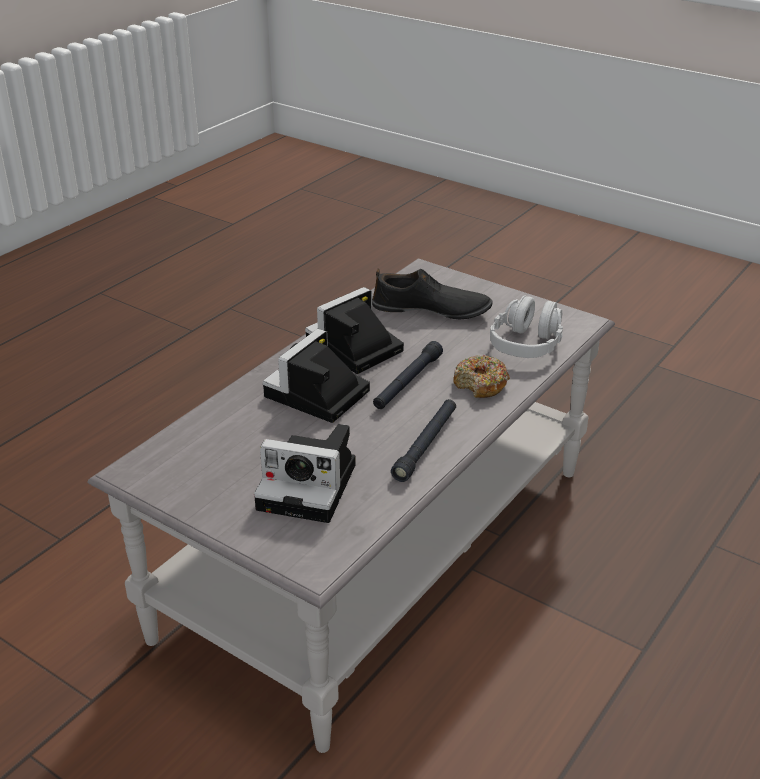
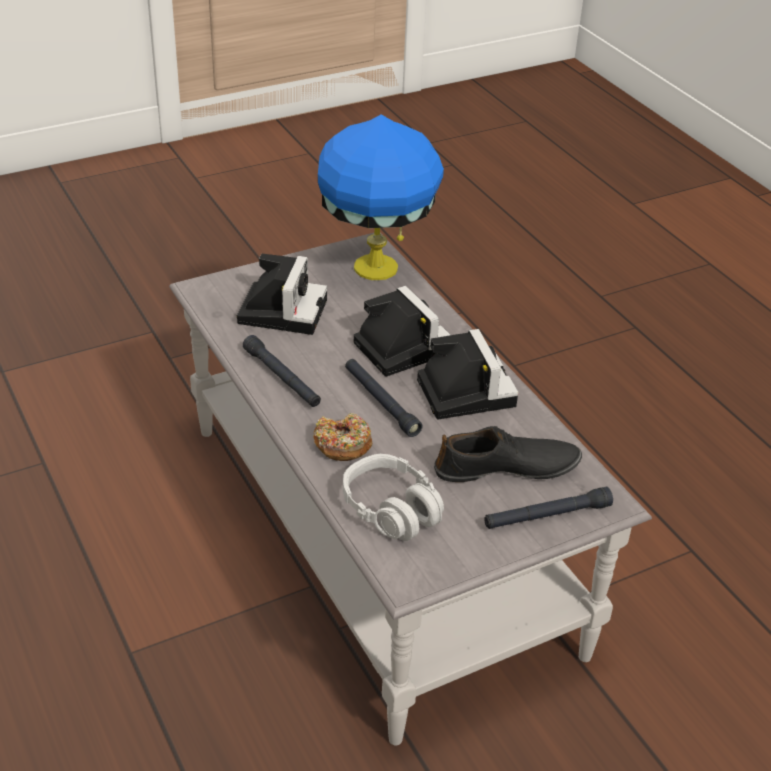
camera: 115 degrees right, 5 degrees up
camera [254,424,356,523] -> camera turned 150 degrees clockwise [237,254,327,335]
black shoe [372,268,493,320] -> black shoe turned 135 degrees counterclockwise [434,426,582,482]
none -> blue table lamp [318,114,444,280]
none -> black flashlight [484,487,613,529]

